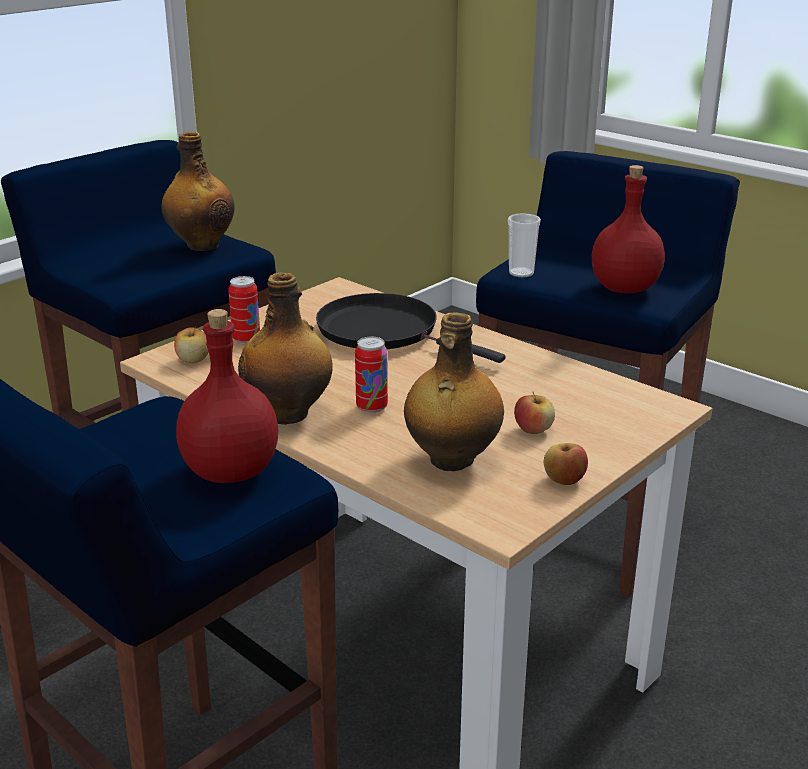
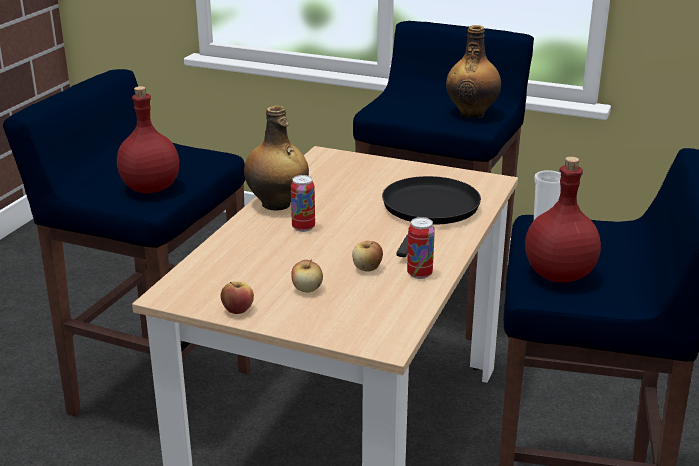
camera: 70 degrees right, 0 degrees up
apple [174,326,208,363] -> apple moved to [352,241,383,272]
can [228,276,260,344] -> can moved to [407,217,435,279]
bottle [404,313,504,471] -> none

